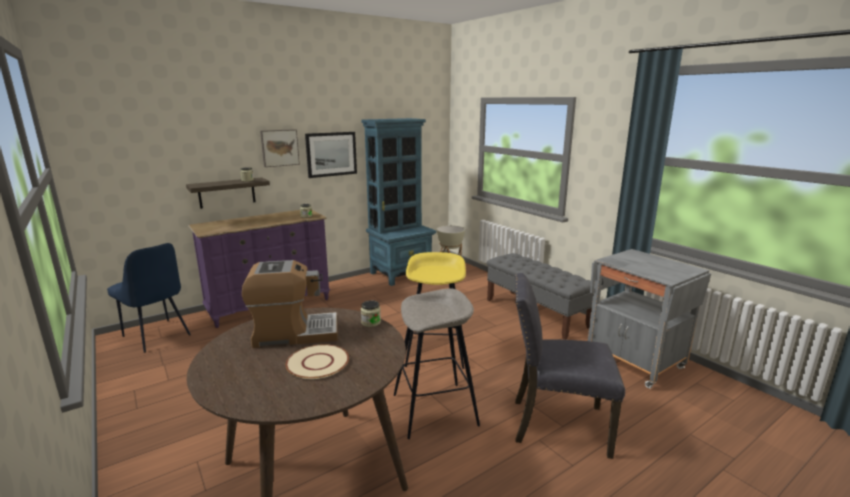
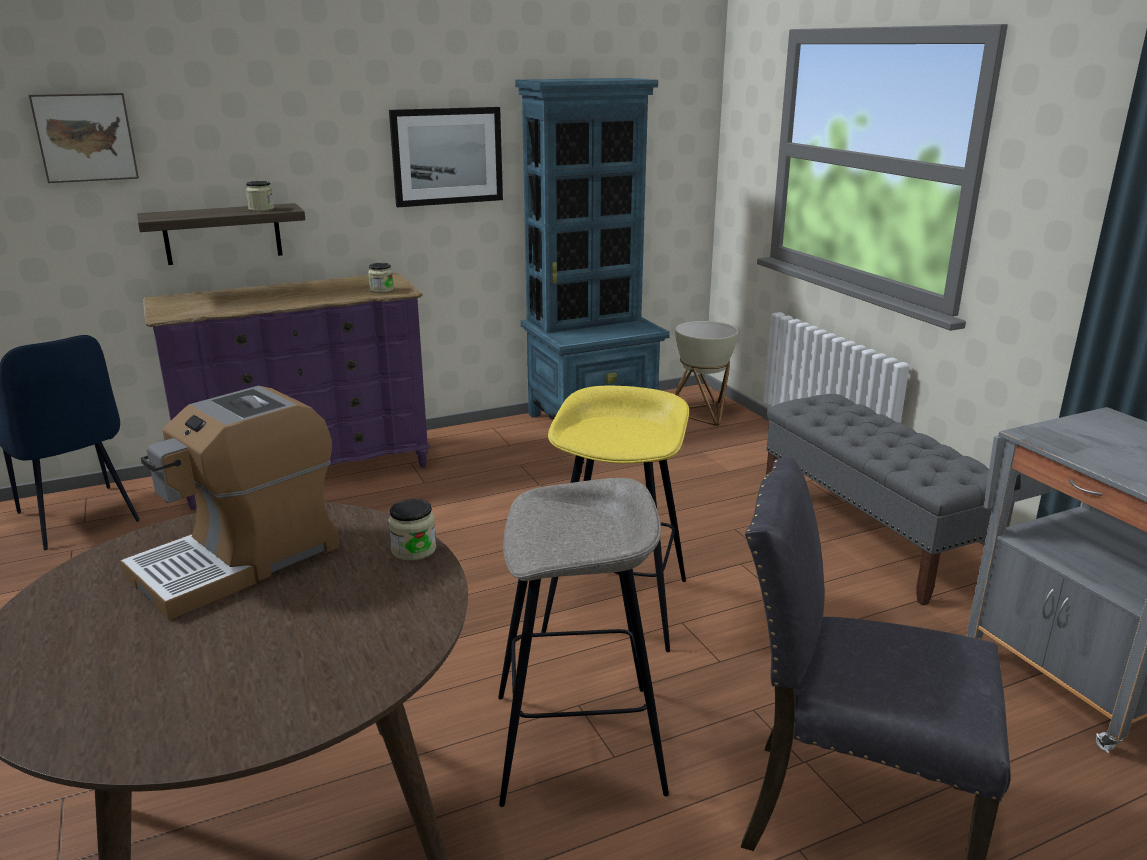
camera: 10 degrees right, 5 degrees up
coffee machine [242,260,338,348] -> coffee machine turned 135 degrees clockwise [120,386,339,620]
picture [260,129,300,167] -> picture moved to [29,93,139,183]
beige plate [286,344,349,379] -> none

